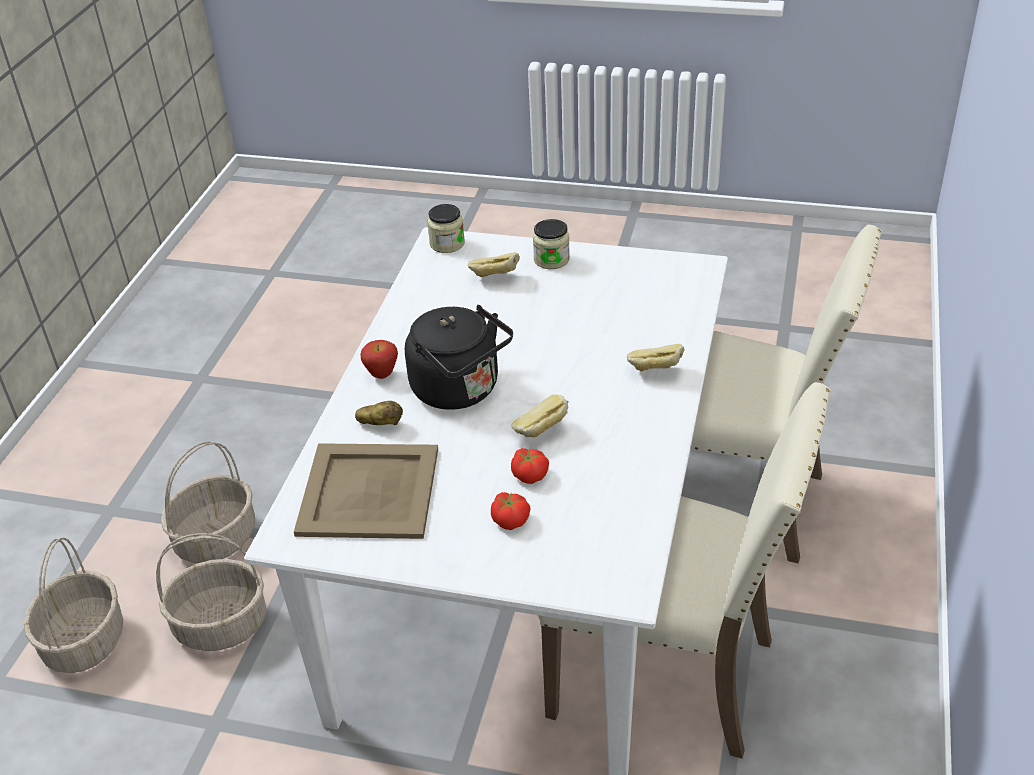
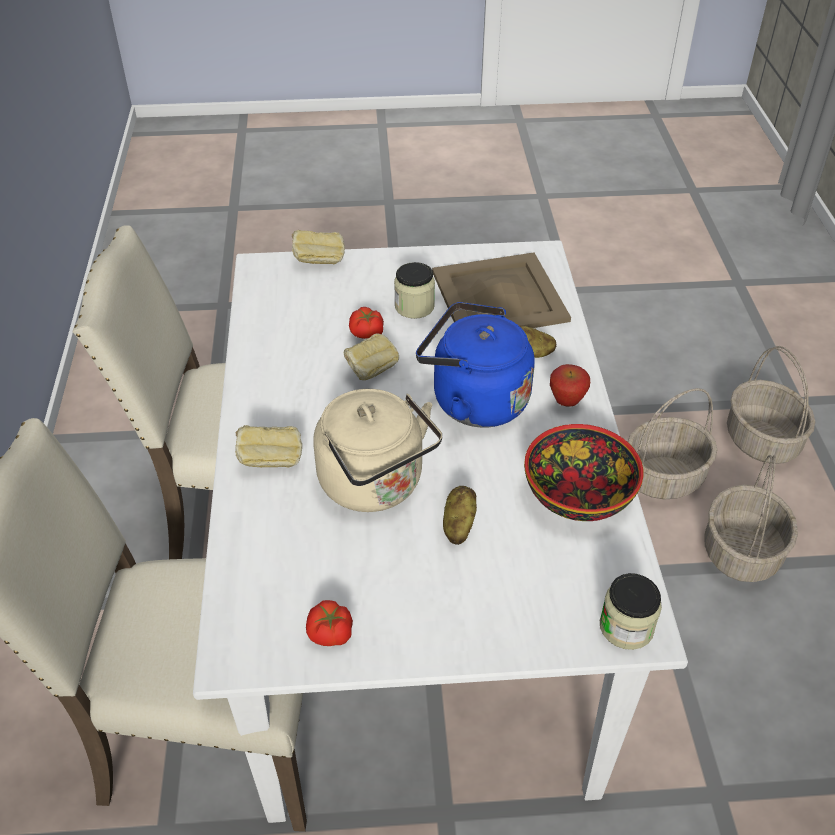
camera: 160 degrees right, 5 degrees up
black kettle [405,305,513,410] -> blue kettle [416,302,535,427]
bread [468,252,520,277] -> bread moved to [292,230,345,264]
tomato [491,492,531,530] -> tomato moved to [306,600,353,646]
jar [533,219,570,269] -> jar moved to [394,262,435,319]
none -> beige kettle [313,389,442,512]
none -> potato [443,486,477,545]
none -> bowl [524,424,644,521]

